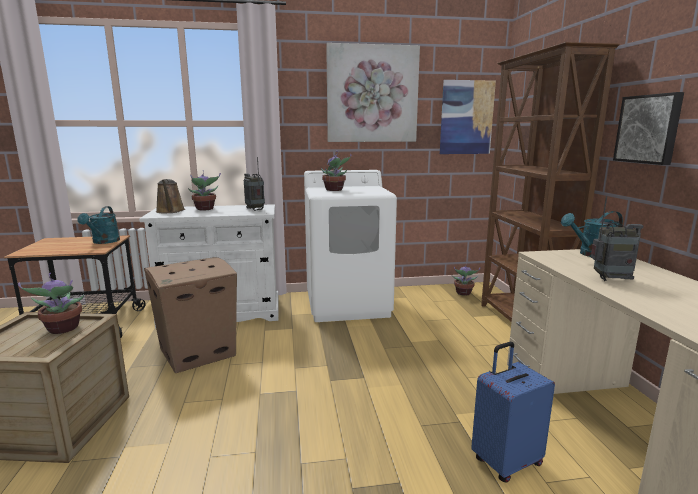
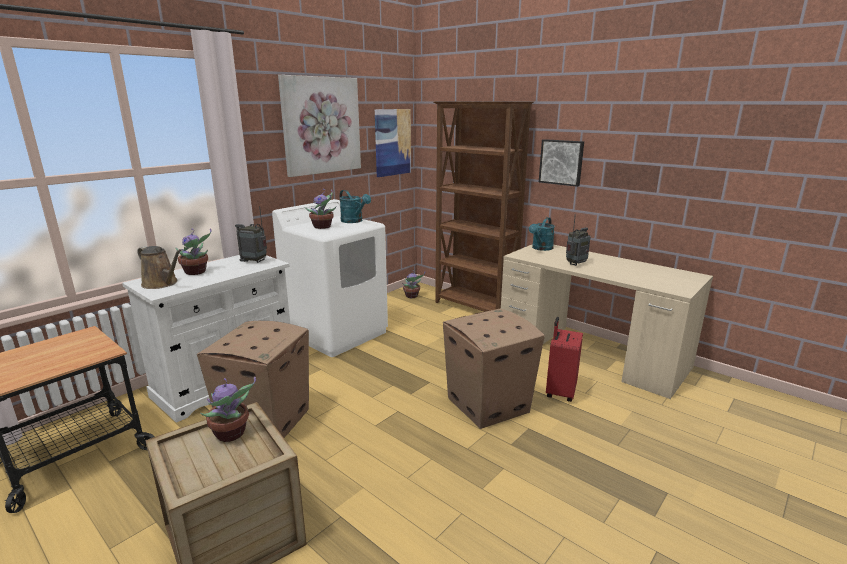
camera: 40 degrees left, 5 degrees up
turquoise watering can [77,206,120,244] -> turquoise watering can moved to [340,190,371,223]
blue suitcase [471,342,555,483] -> red suitcase [546,317,583,402]
none -> cardboard box [443,309,545,429]

